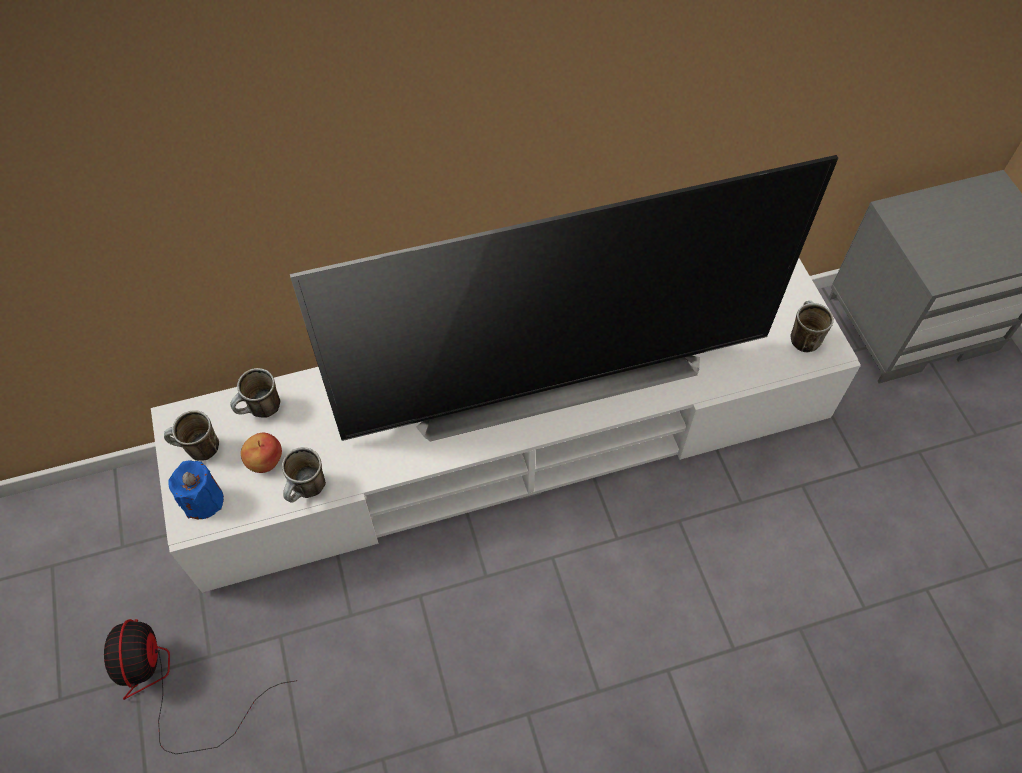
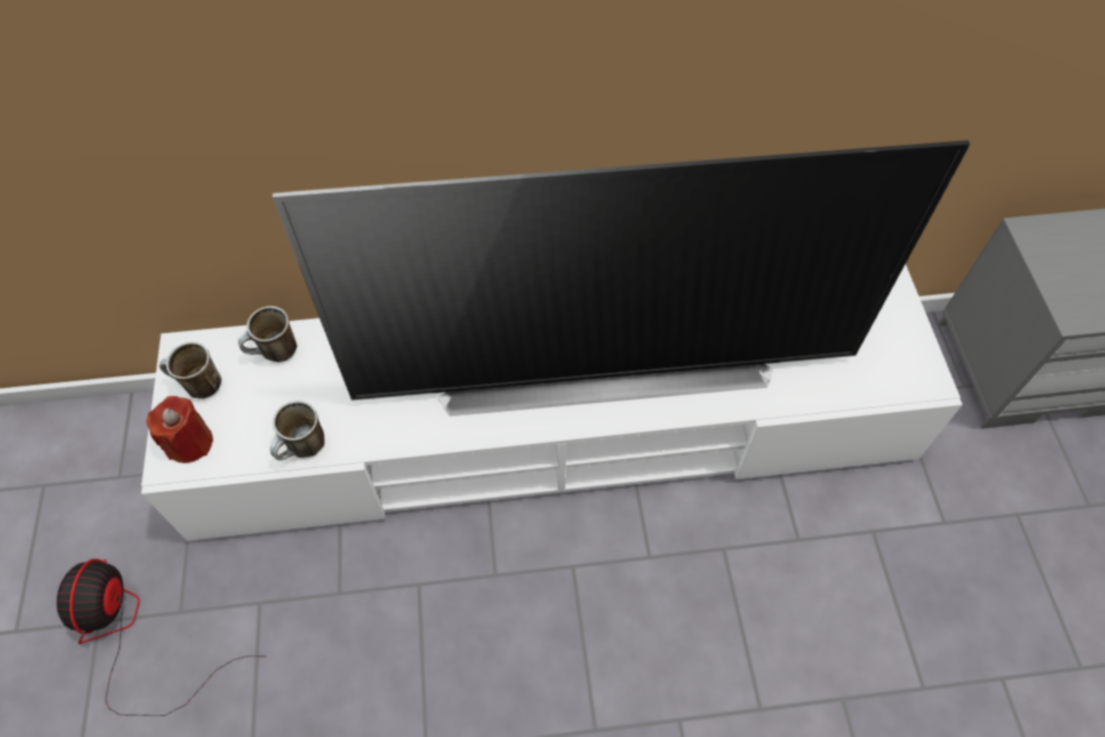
camera: 10 degrees right, 0 degrees up
blue candle [168,460,224,519] -> red candle [146,396,213,463]
apple [241,433,282,473] -> none
mug [790,301,834,353] -> none

